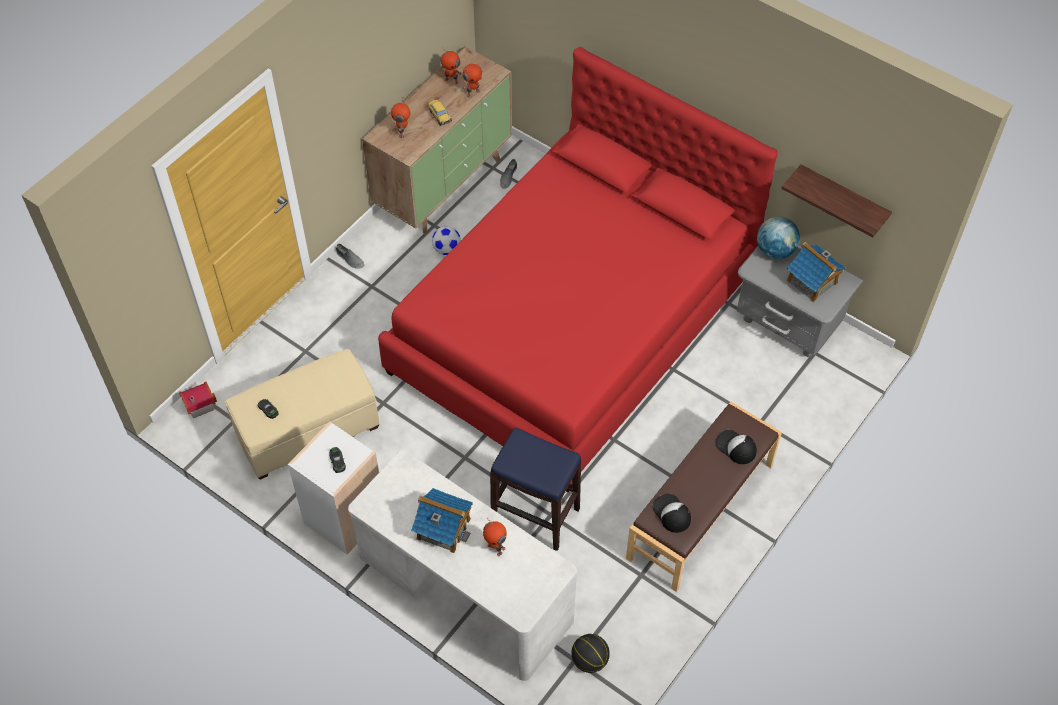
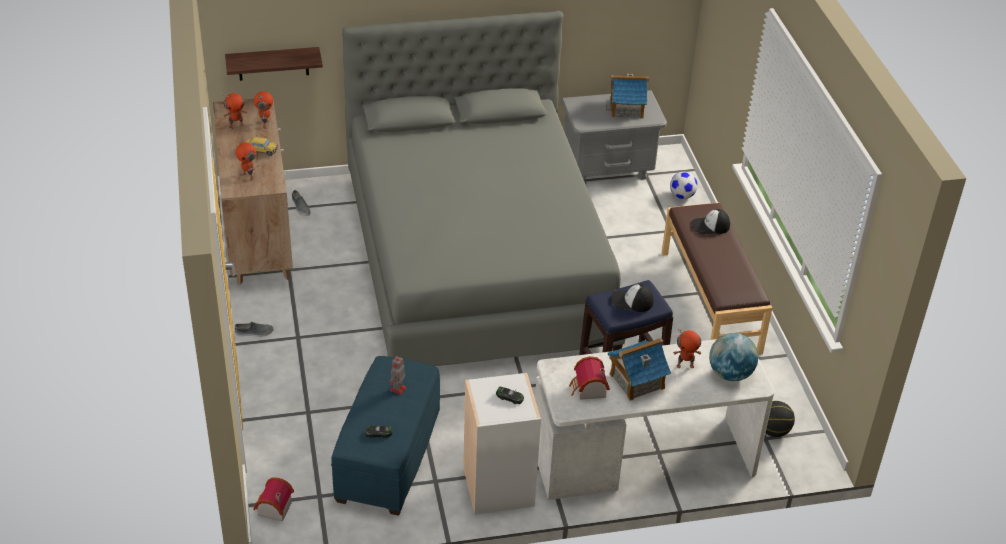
camera: 50 degrees left, 15 degrees down
beige ottoman [225,349,379,480] -> blue ottoman [331,356,440,516]
red bed [378,47,778,492] -> grey bed [342,11,625,366]
football [432,226,461,255] -> football moved to [670,172,698,199]
cap [652,494,691,533] -> cap moved to [611,284,654,312]
globe [757,217,800,259] -> globe moved to [709,333,758,381]
shelf [781,164,892,237] -> shelf moved to [225,47,323,81]
none -> toy robot [388,355,406,395]
none -> toy house [569,356,610,400]

